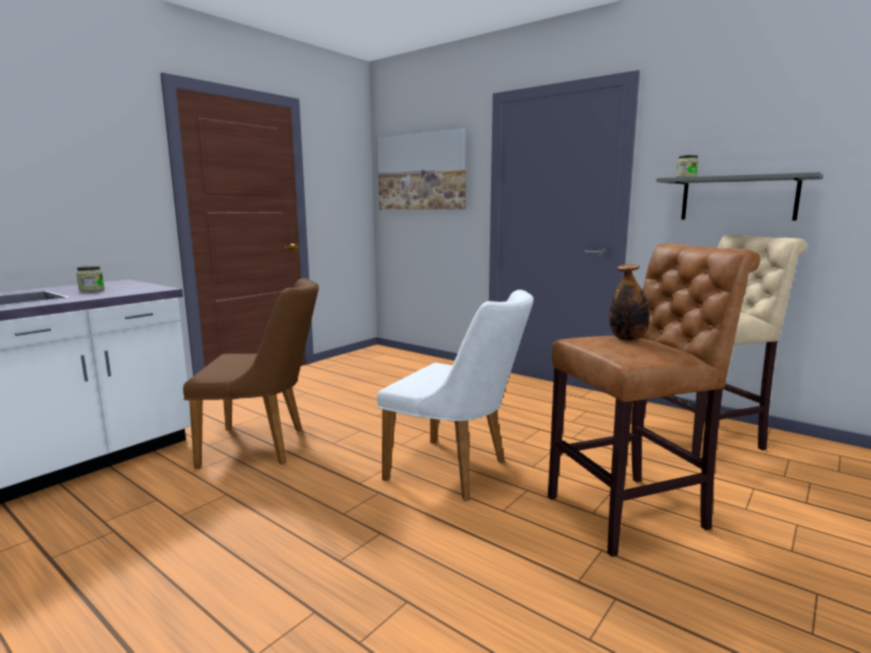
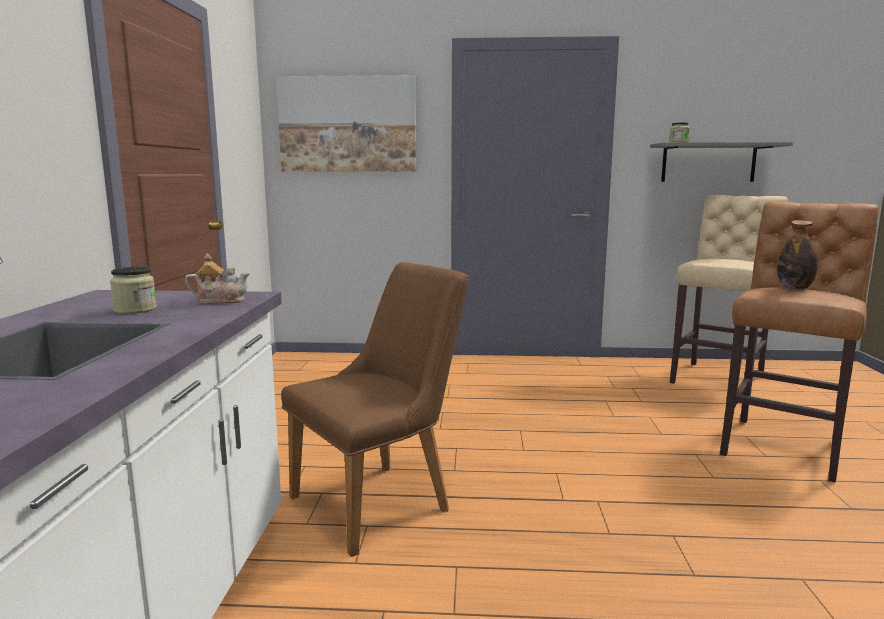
camera: 35 degrees left, 0 degrees up
white chair [377,290,533,501] -> none
none -> teapot [185,254,250,304]

